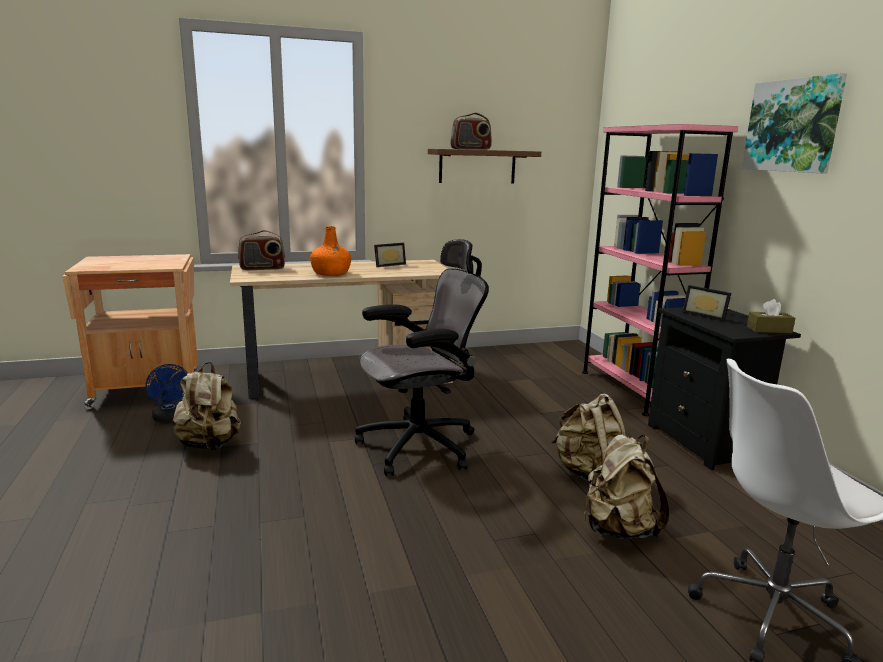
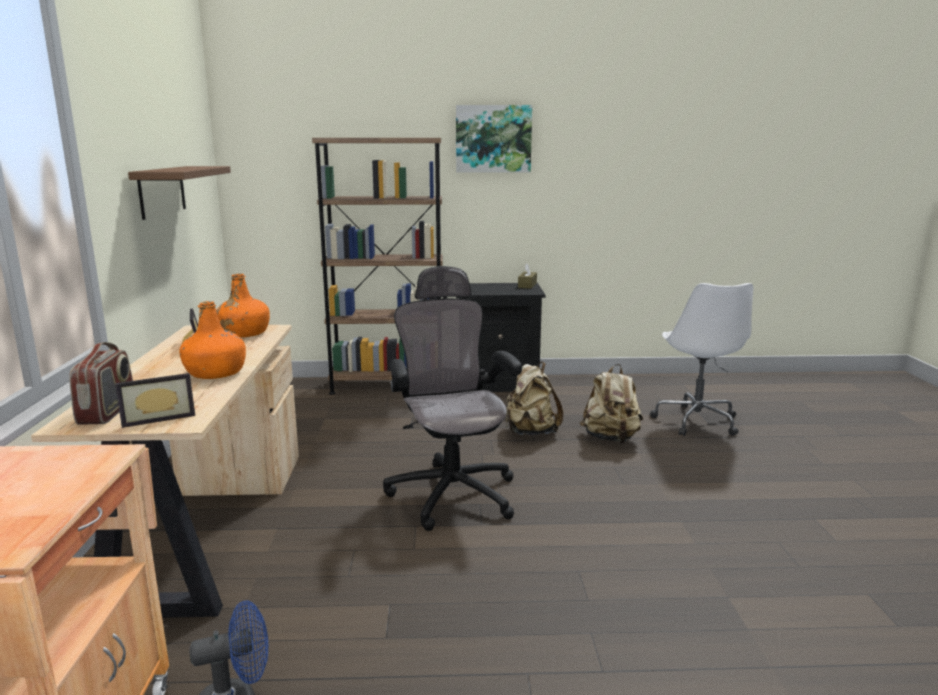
camera: 75 degrees left, 0 degrees up
beige backpack [172,362,241,451] -> none
radio [451,113,492,150] -> none
pink bookcase [582,124,738,416] -> brown bookcase [312,138,443,395]
picture frame [682,285,731,321] -> picture frame moved to [115,373,195,428]
none -> orange bottle [216,274,270,337]

